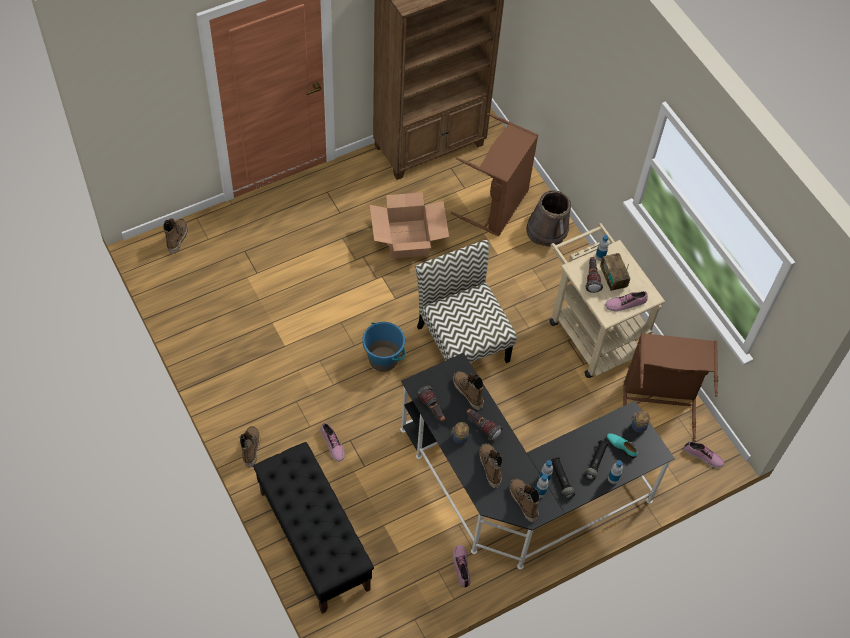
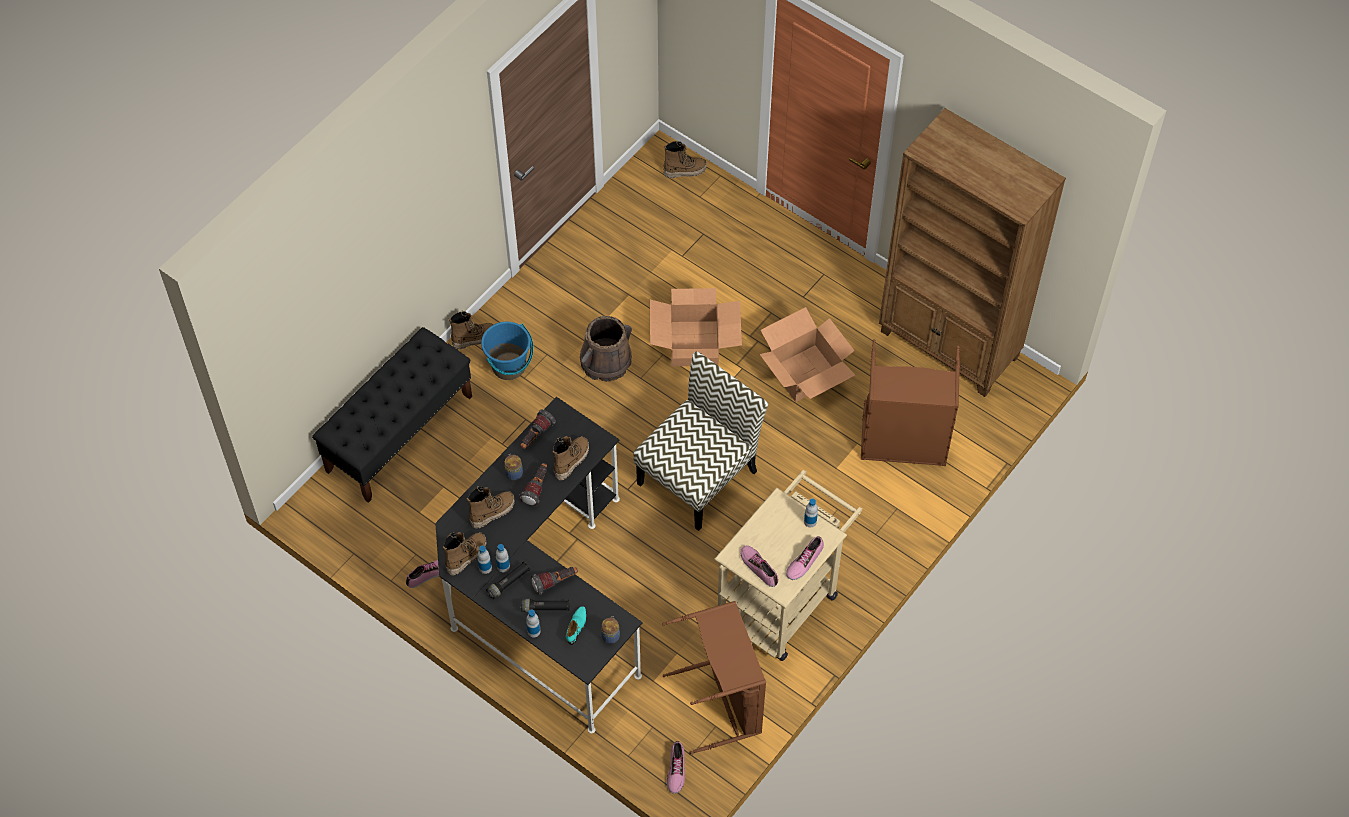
camera: 70 degrees right, 0 degrees up
shoe [320,423,345,461] -> shoe moved to [786,536,824,580]
blue bucket [362,322,405,372] -> blue bucket moved to [481,322,533,380]
brown bucket [526,190,571,247] -> brown bucket moved to [580,316,632,382]
flashlight [585,257,603,293] -> flashlight moved to [531,567,578,595]
radio [600,253,630,291] -> none
none -> cardboard box [650,288,742,366]

